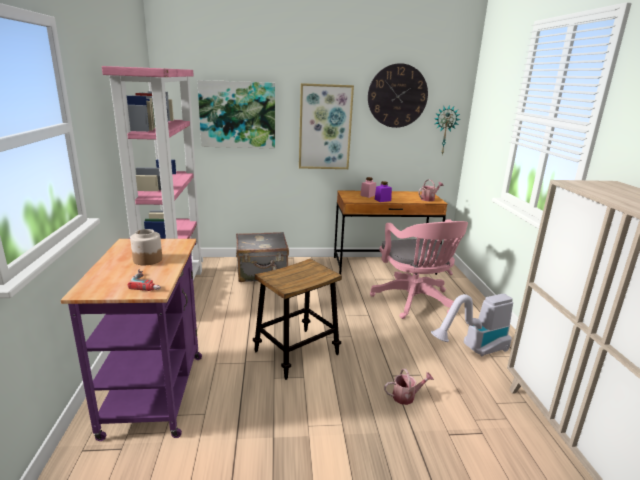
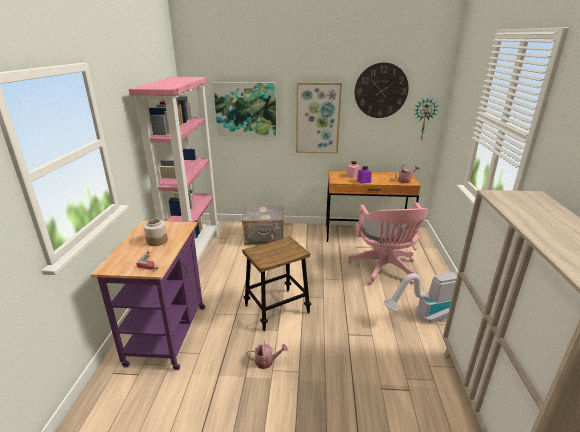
camera: 10 degrees right, 5 degrees up
watering can [384,369,434,405] -> watering can moved to [246,340,288,369]

